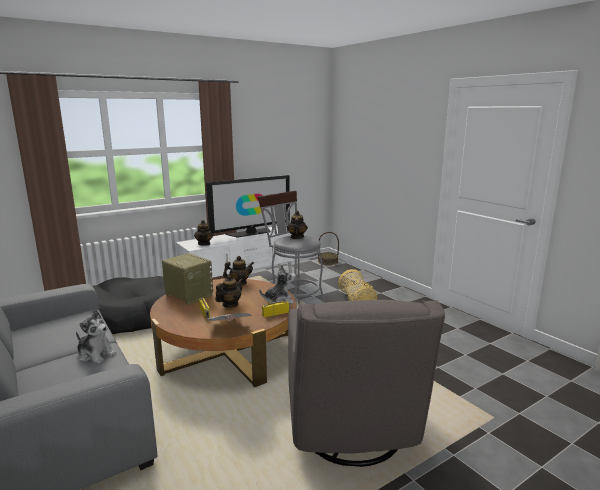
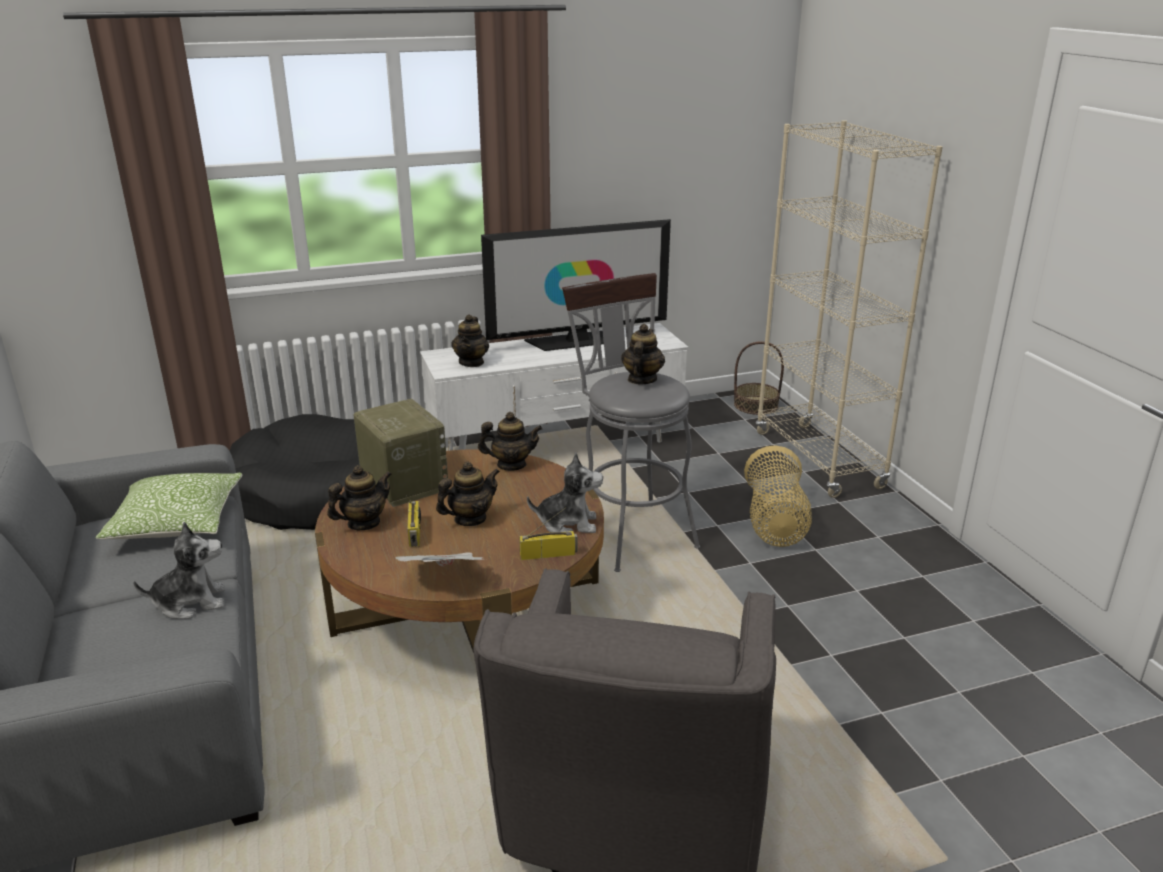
camera: 15 degrees right, 10 degrees up
plush toy [76,309,117,364] -> plush toy turned 60 degrees counterclockwise [133,522,224,619]
none -> pillow [95,473,243,539]
none -> teapot [327,465,392,530]
none -> beige bookcase [756,120,943,498]

